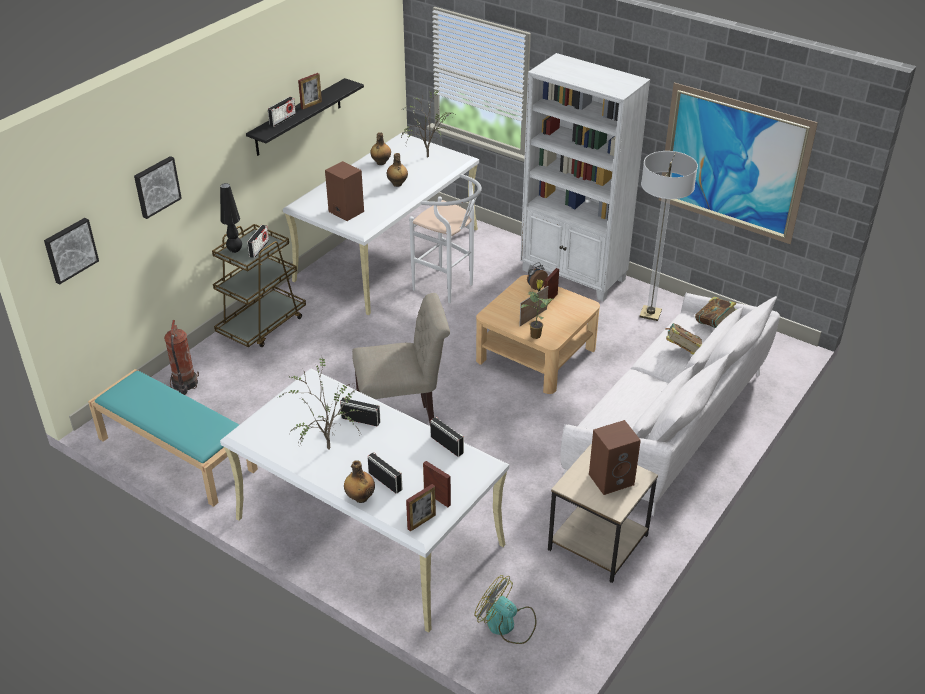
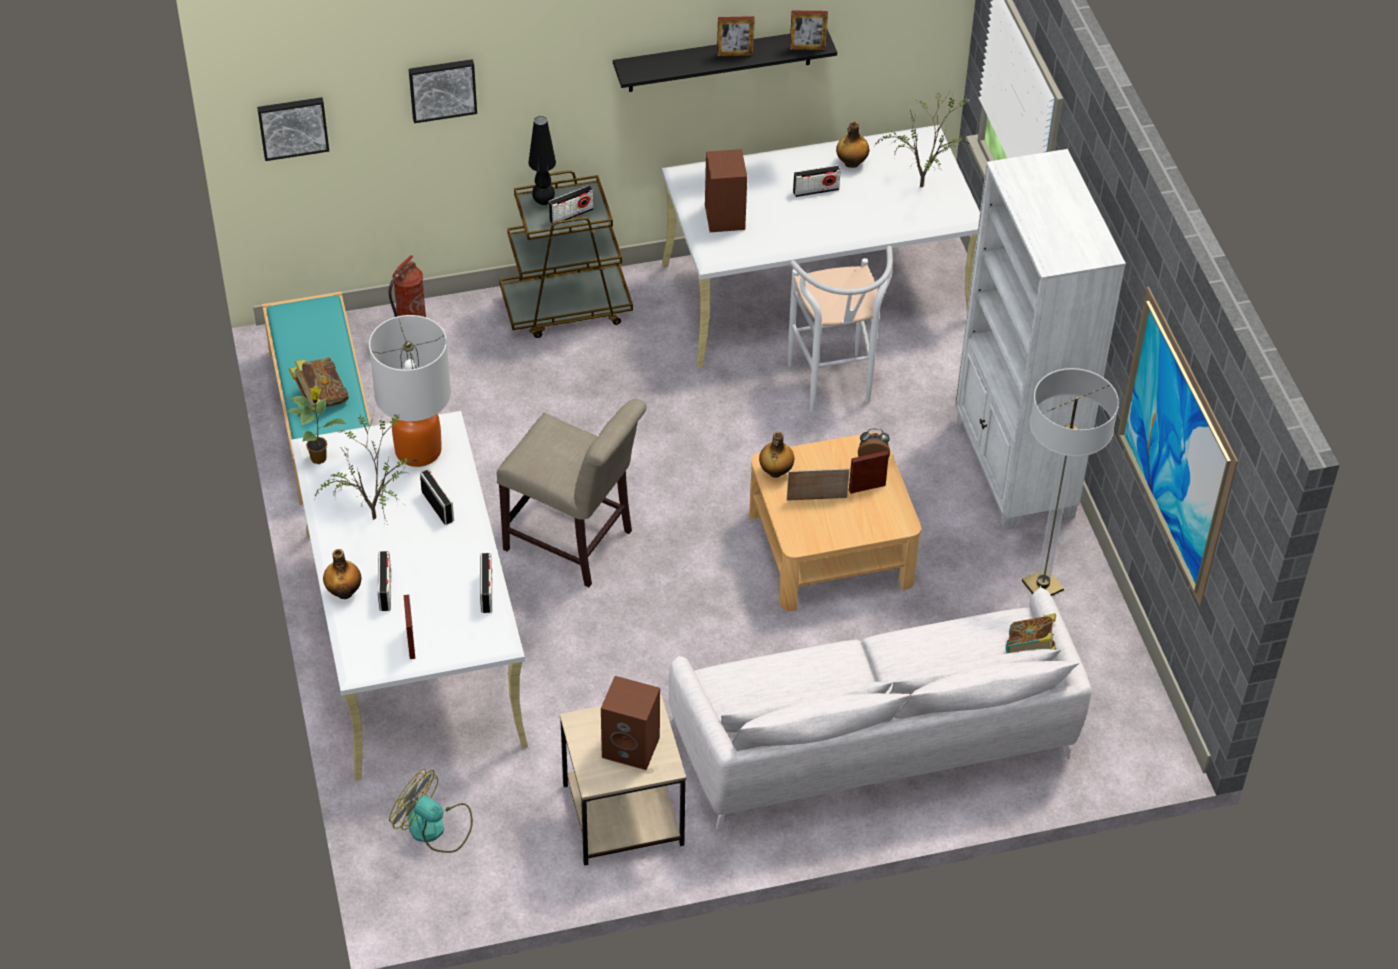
camera: 40 degrees right, 10 degrees up
radio [268,97,296,127] -> radio moved to [793,165,841,197]
bottle [387,153,408,187] -> bottle moved to [759,432,794,478]
picture frame [406,484,436,532] -> picture frame moved to [790,11,828,50]
fan [474,575,536,644] -> fan turned 45 degrees counterclockwise [389,769,473,853]
potted plant [521,279,553,339] -> potted plant moved to [286,387,346,464]
book [665,323,702,355] -> book moved to [289,357,349,412]
none -> table lamp [369,315,451,467]

